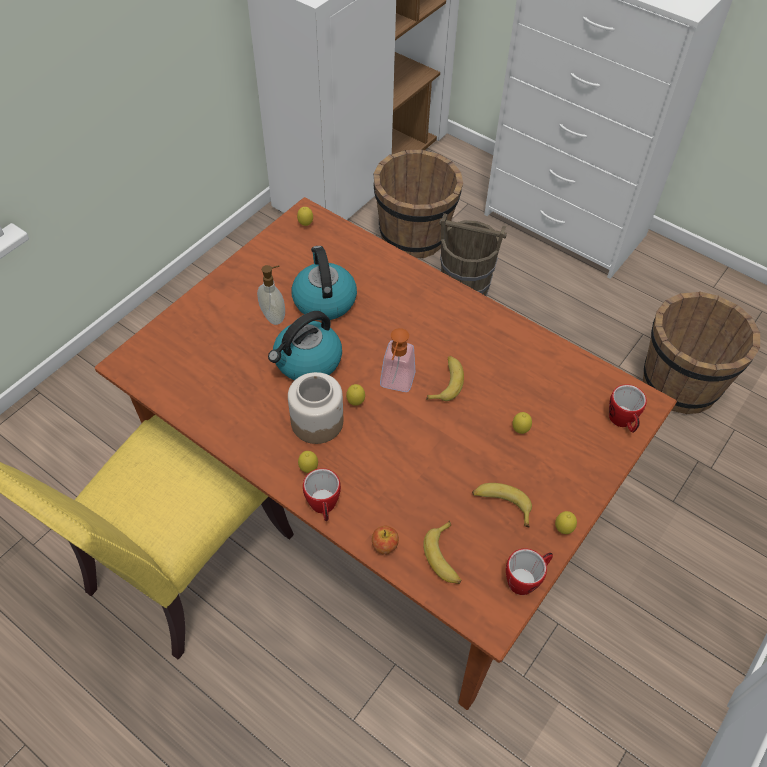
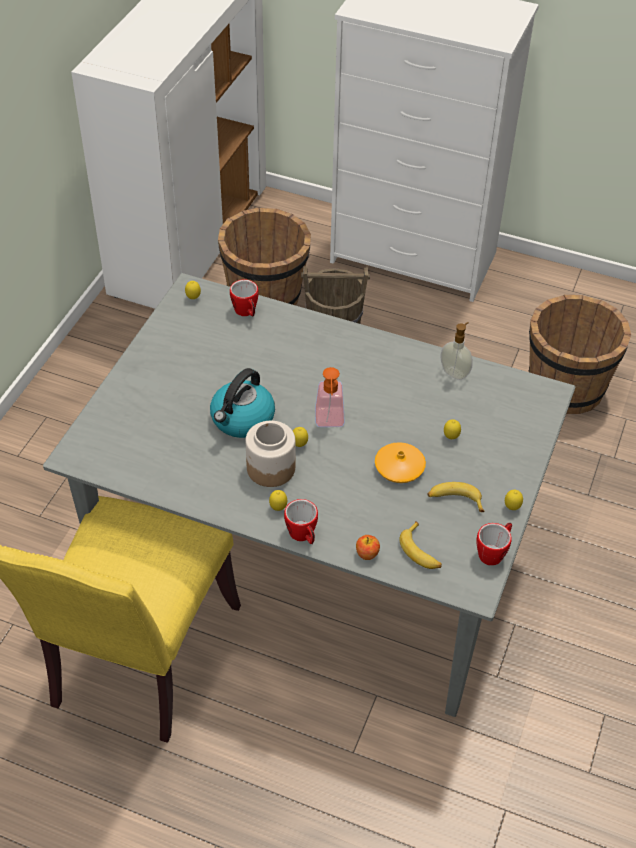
camera: 15 degrees left, 5 degrees down
brown dining table [95,197,677,710] -> grey dining table [43,273,575,717]
soap dispenser [257,265,285,325] -> soap dispenser moved to [441,322,473,380]
kettle [292,246,357,320] -> none
banana [426,356,464,401] -> none
mug [609,384,647,433] -> mug moved to [230,279,259,316]
none -> orange vase [375,442,426,483]

